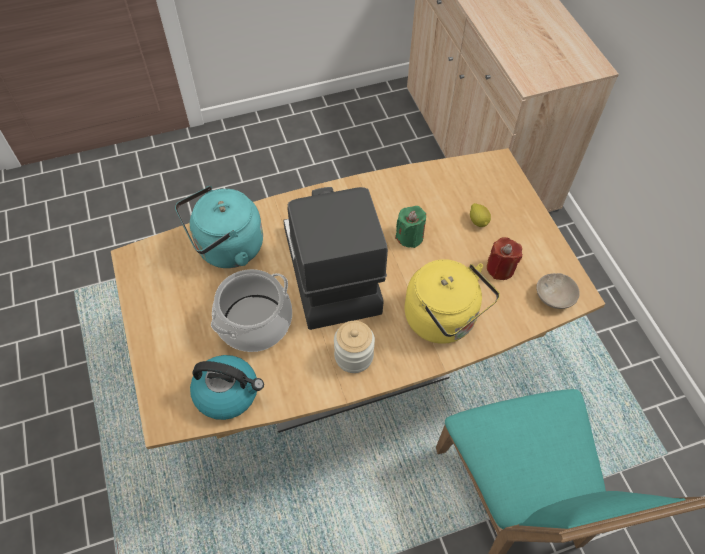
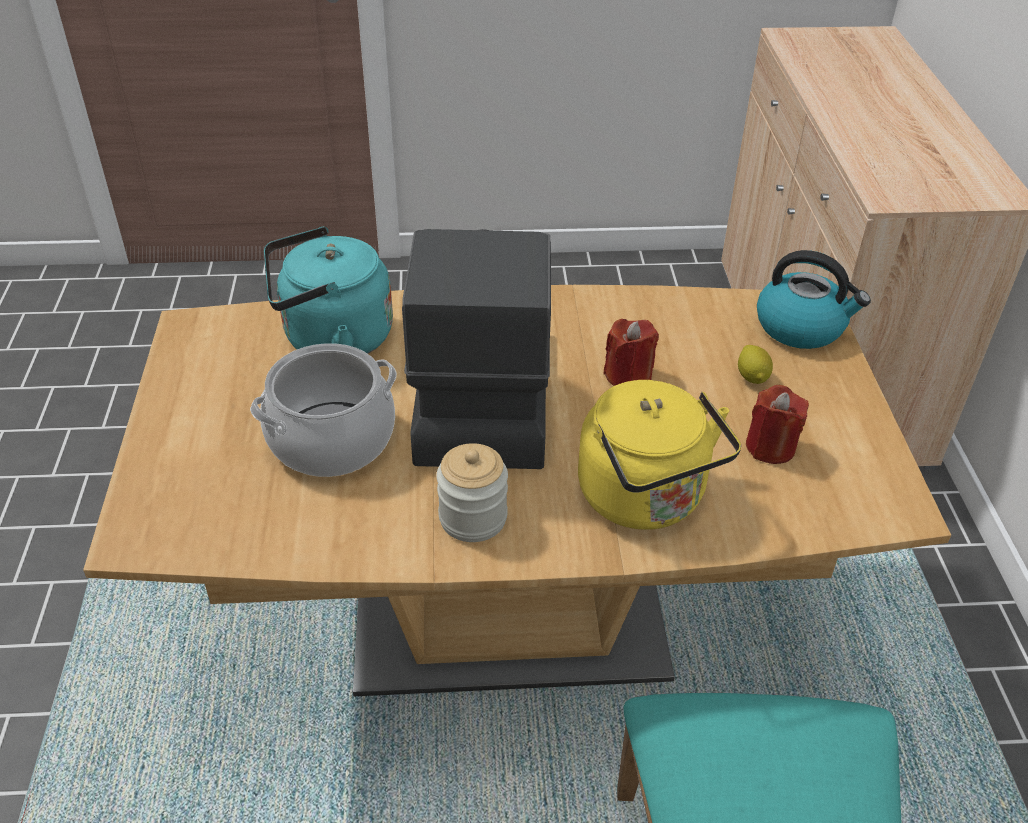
camera: 15 degrees right, 15 degrees down
kettle [190,355,264,420] -> kettle moved to [757,250,871,349]
green candle [395,206,426,248] -> red candle [603,319,659,386]
beige bowl [536,273,580,309] -> none

